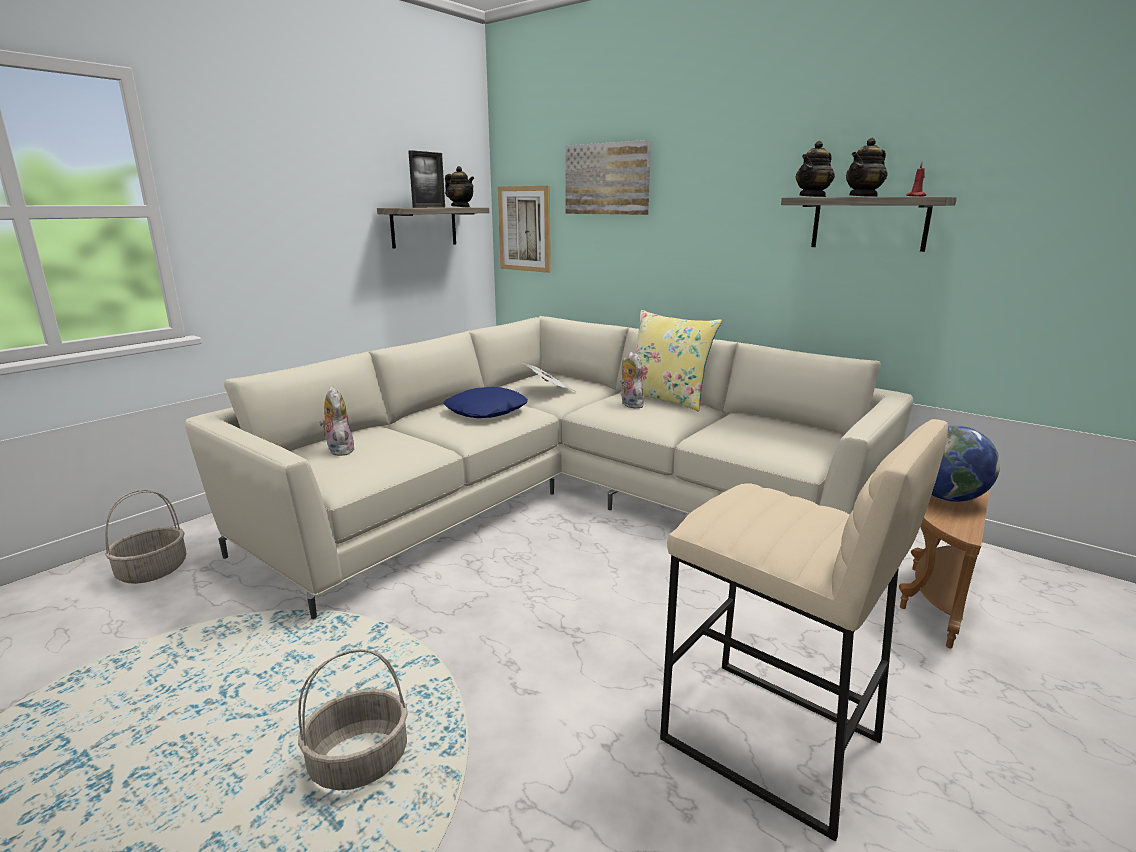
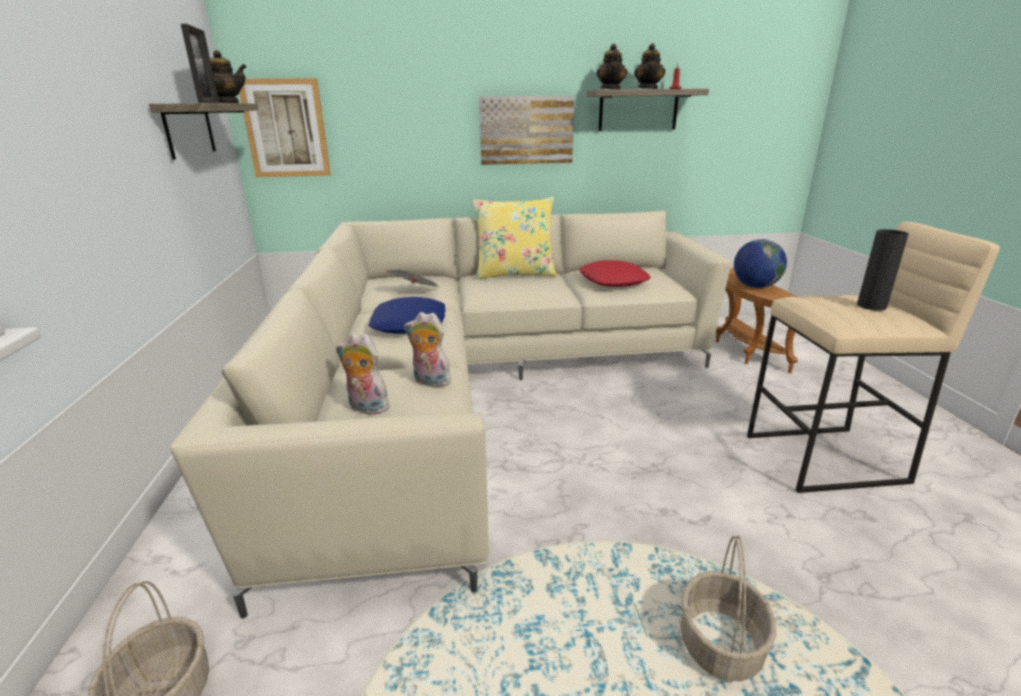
camera: 45 degrees left, 5 degrees up
picture [565,140,651,215] -> picture moved to [479,95,575,165]
plush toy [621,352,644,409] -> plush toy moved to [404,312,454,387]
none -> red pillow [579,260,650,287]
none -> black vase [857,229,909,311]

